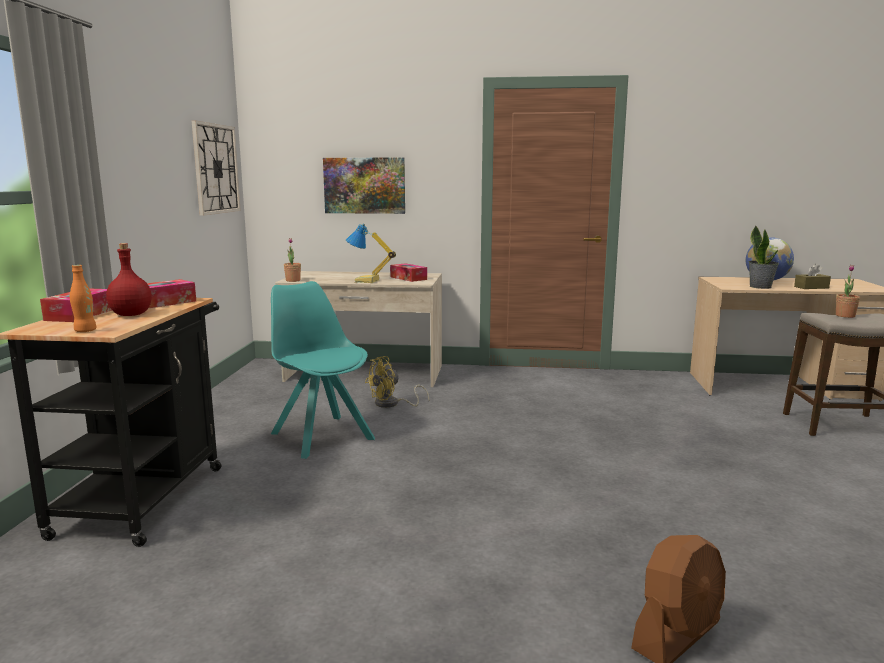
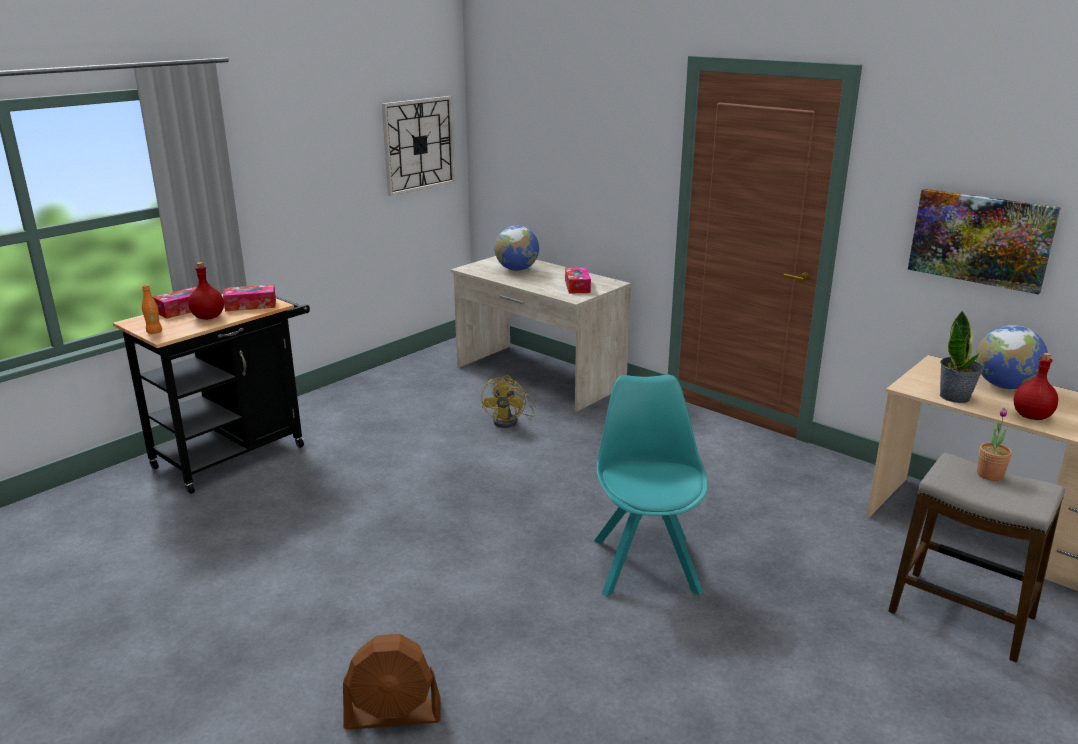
camera: 35 degrees right, 10 degrees up
turquoise chair [271,281,375,459] -> turquoise chair moved to [594,375,708,597]
potted plant [284,238,301,282] -> none
picture [323,158,405,214] -> picture moved to [908,189,1061,294]
table lamp [346,223,396,283] -> none
yellow fan [365,356,430,408] -> yellow fan turned 75 degrees counterclockwise [481,375,536,428]
brown tissue box [794,264,831,289] -> red bottle [1014,353,1058,420]
none -> globe [494,226,539,271]

